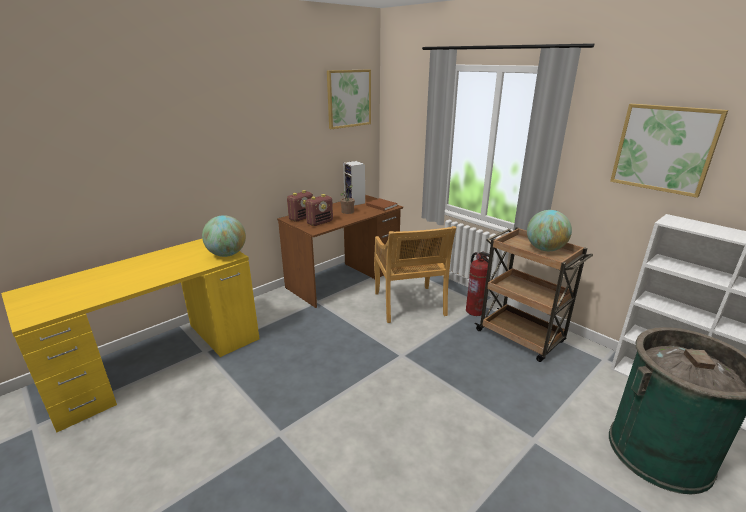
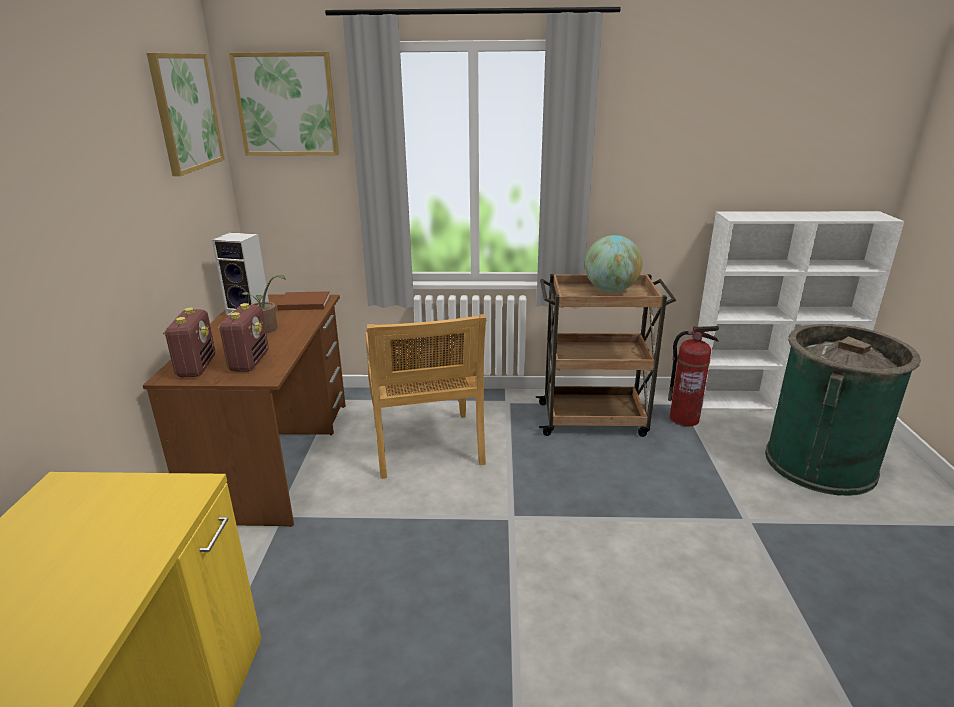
camera: 45 degrees left, 0 degrees up
globe [202,215,246,257] -> none
beige chair [374,226,456,323] -> beige chair turned 45 degrees clockwise [366,314,486,479]
fire extinguisher [466,252,489,316] -> fire extinguisher moved to [668,326,719,427]
picture [610,104,728,198] -> picture moved to [229,52,339,156]

